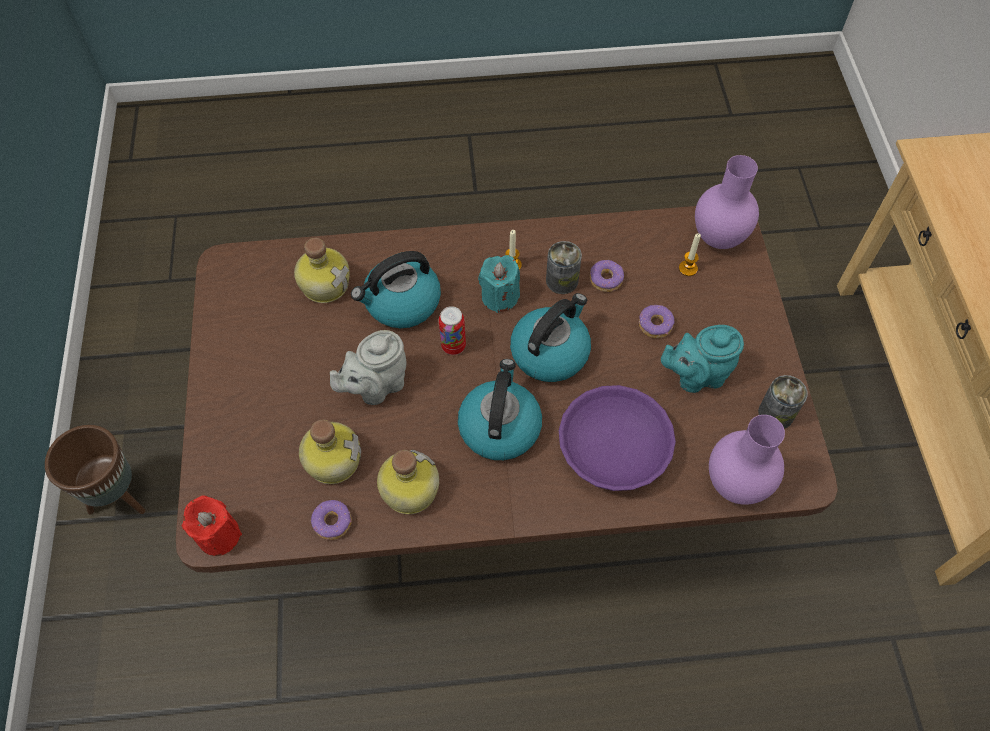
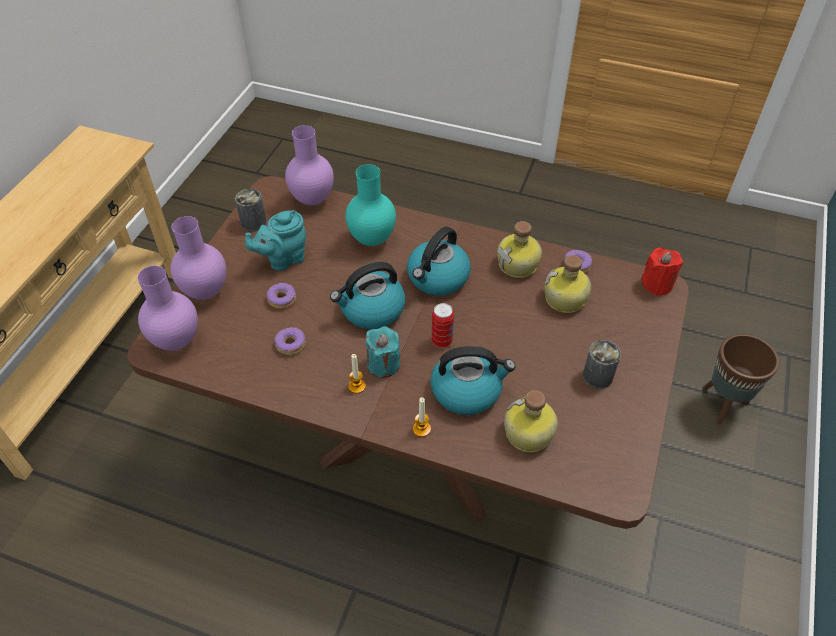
camera: 155 degrees left, 10 degrees down
brown planter [45,425,145,515] -> brown planter moved to [703,334,779,425]
grey teapot [330,330,406,405] -> none
can [546,241,582,294] -> can moved to [583,340,621,389]
purple bowl [559,385,676,491] -> turquoise vase [345,164,396,246]
turquoise teapot [661,325,744,393] -> turquoise teapot turned 135 degrees clockwise [245,210,306,271]
candle [679,234,701,276] -> candle moved to [413,397,431,437]
none -> purple vase [171,216,226,300]

